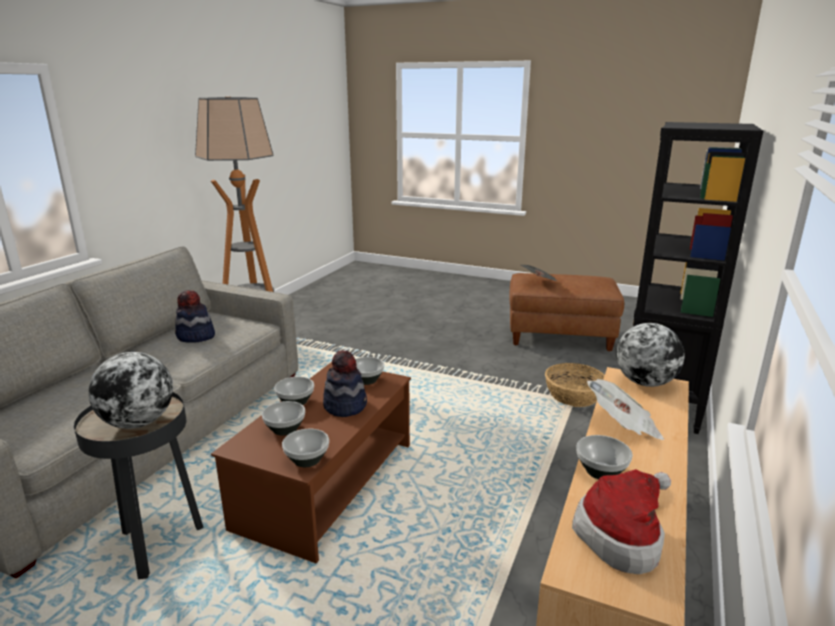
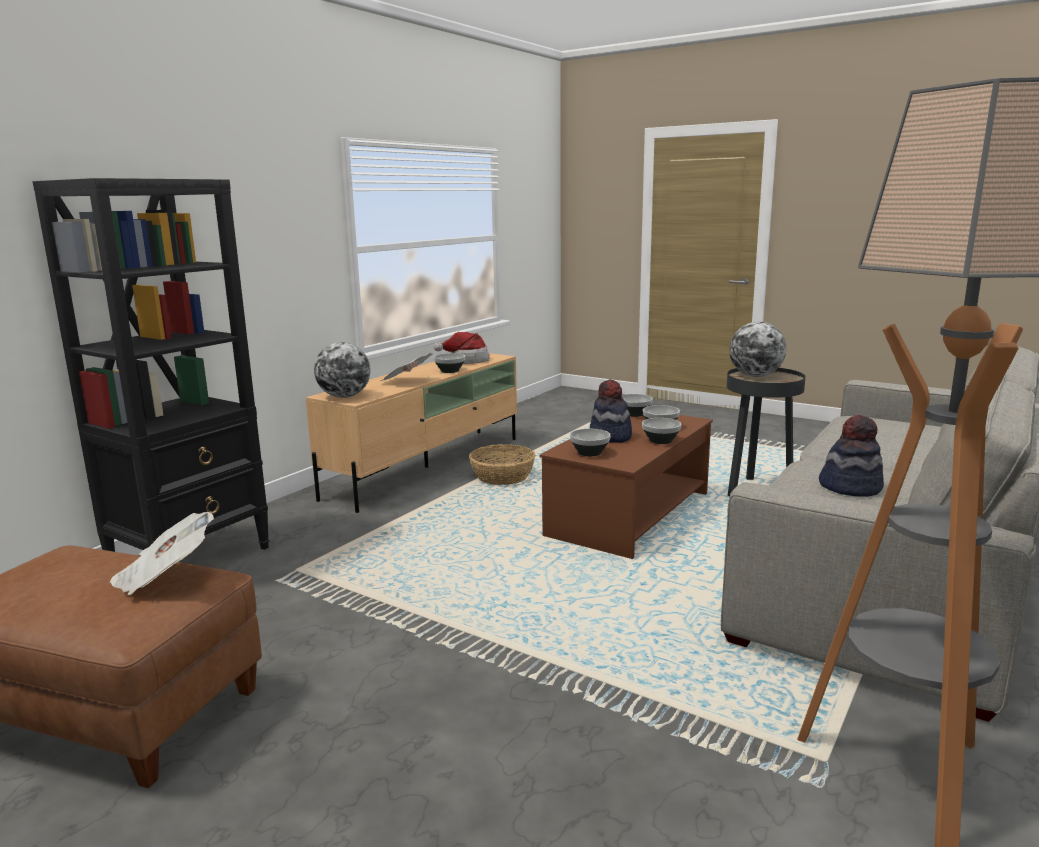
camera: 170 degrees left, 5 degrees down
basket [545,363,605,407] -> basket moved to [469,444,535,485]

